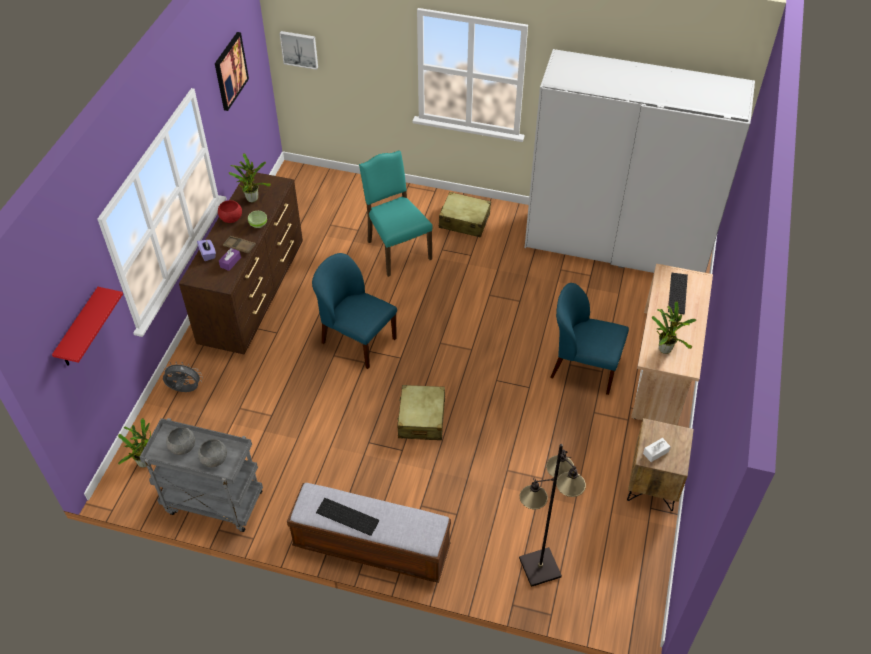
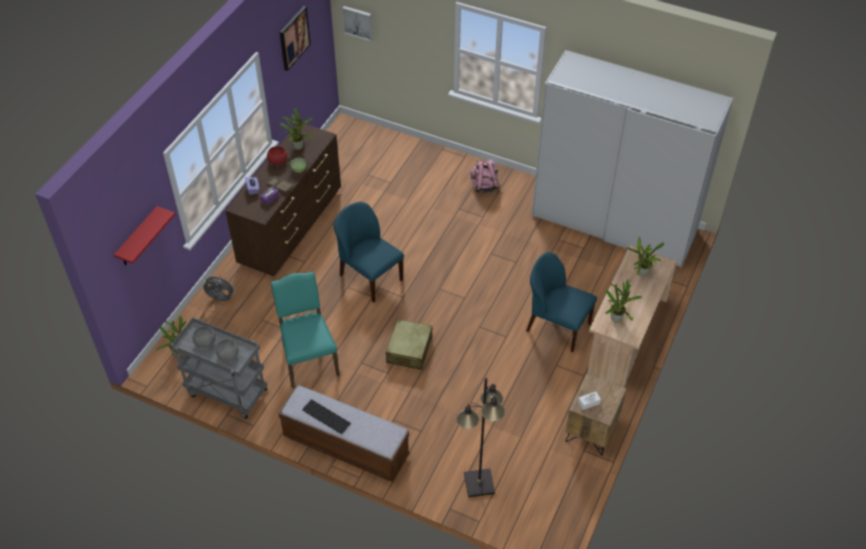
camera: 10 degrees right, 0 degrees up
turquoise chair [359,150,433,277] -> turquoise chair moved to [271,271,340,388]
beige suitcase [439,192,491,238] -> pink backpack [470,160,501,193]
keyboard [668,273,688,314] -> potted plant [627,237,664,276]

